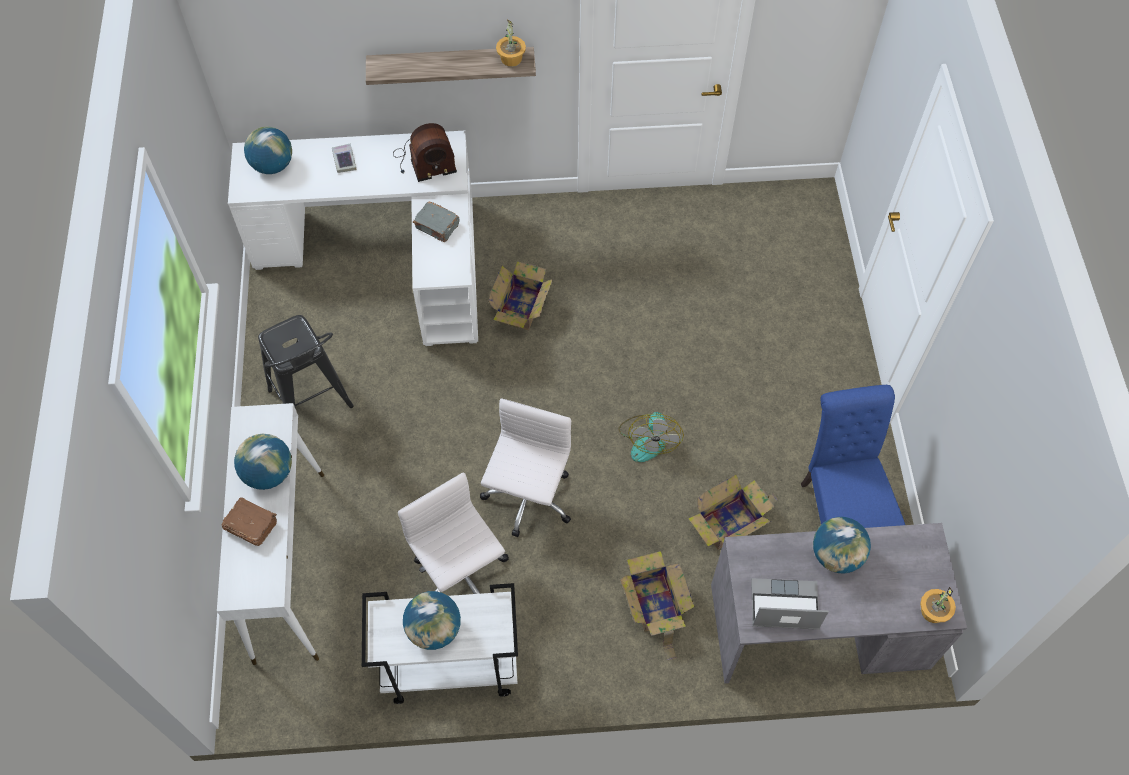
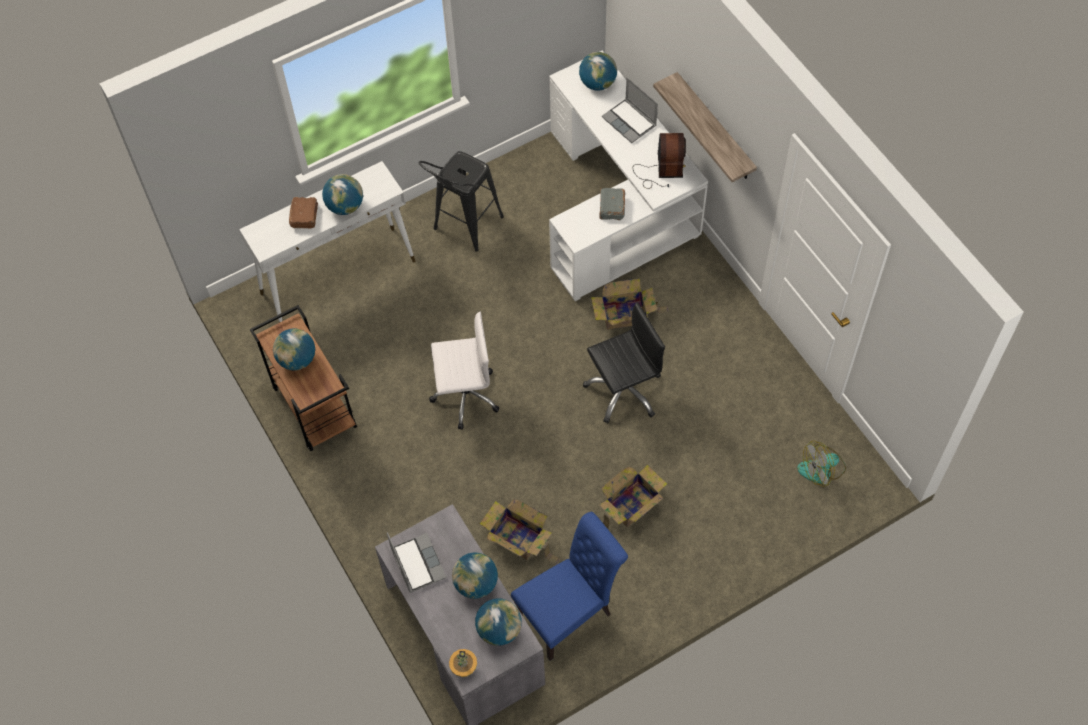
camera: 65 degrees right, 0 degrees up
book [332,144,356,173] -> laptop [602,77,658,143]
white cart [362,583,518,704] -> brown cart [250,305,357,451]
radio [393,123,457,182] -> radio turned 135 degrees counterclockwise [633,133,686,189]
white office chair [398,472,509,594] -> none
potted plant [496,19,526,67] -> none
fan [618,412,684,462] -> fan moved to [797,441,846,487]
cardboard box [620,551,695,661] -> cardboard box moved to [599,465,667,529]
none -> globe [475,598,522,646]
none -> black office chair [583,302,665,423]

